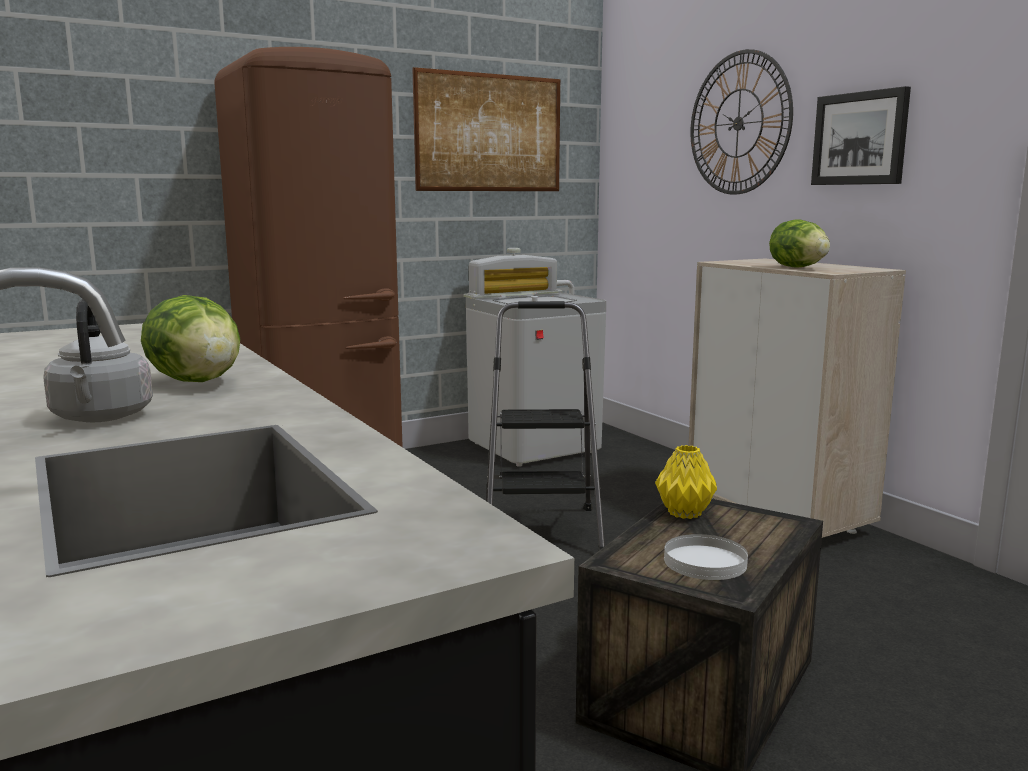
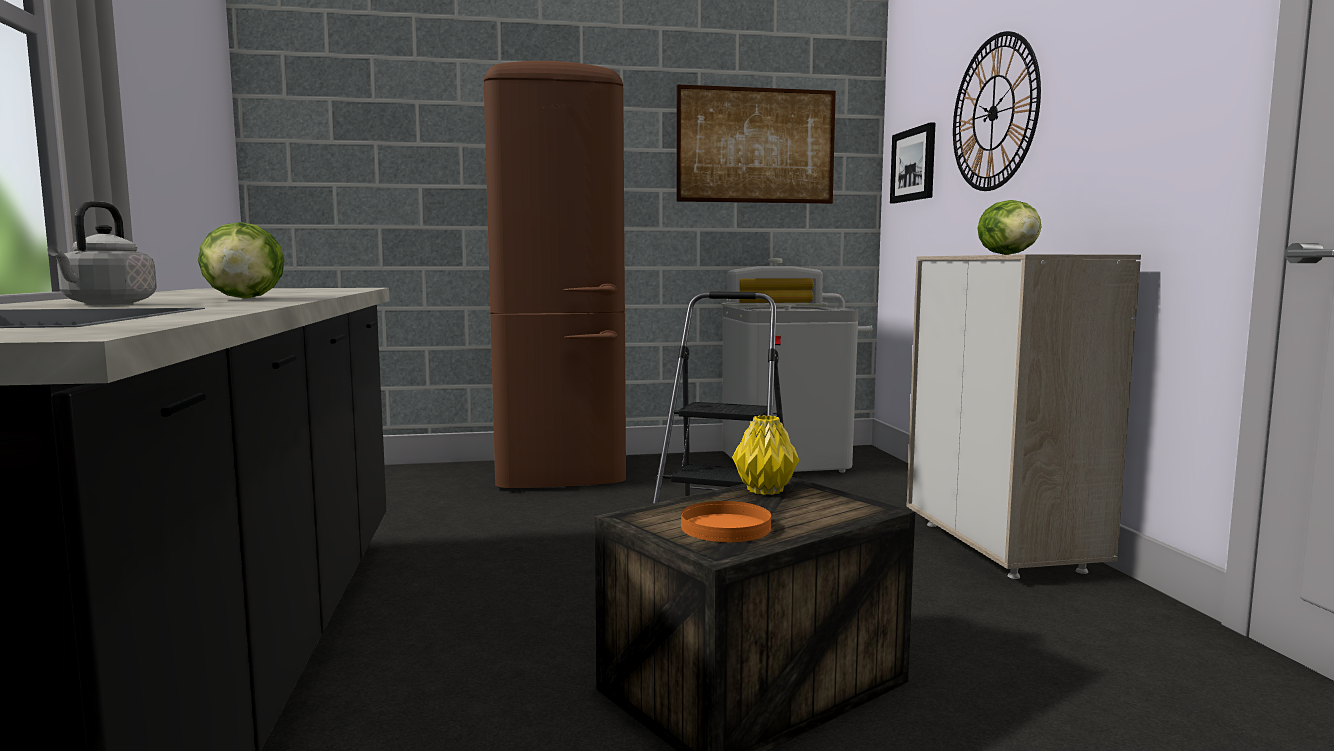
camera: 20 degrees right, 5 degrees down
white plate [664,534,748,580] -> orange plate [681,501,771,542]
picture [811,86,911,185] -> picture moved to [890,122,935,203]

